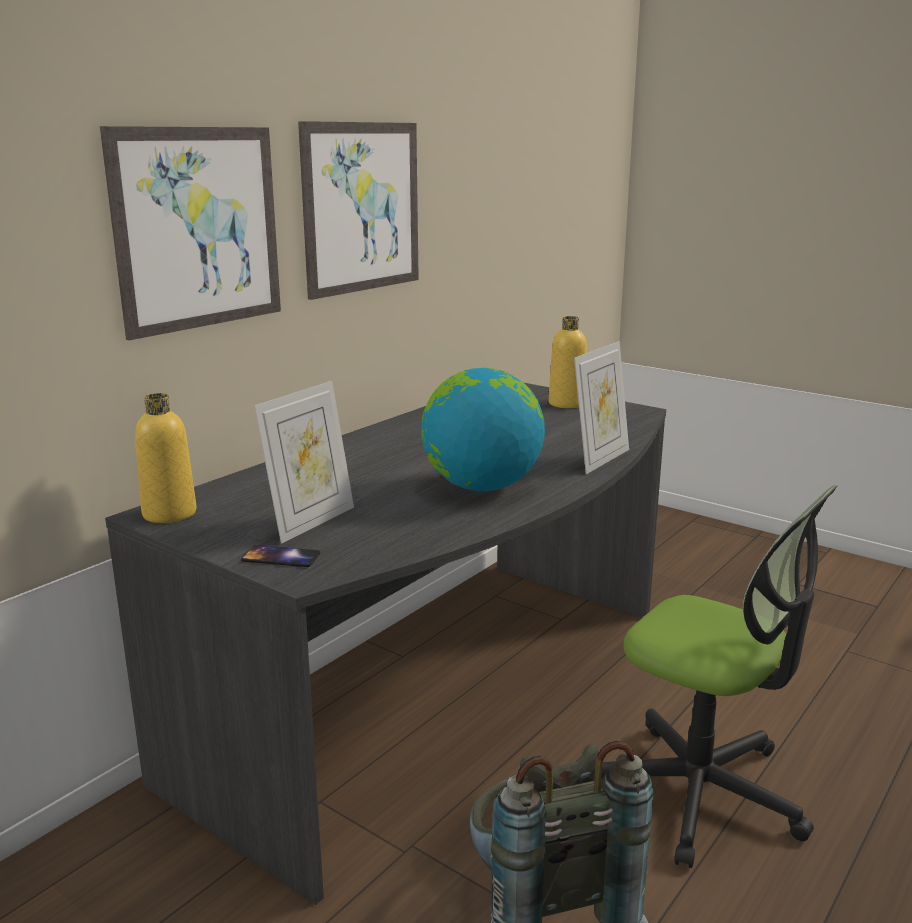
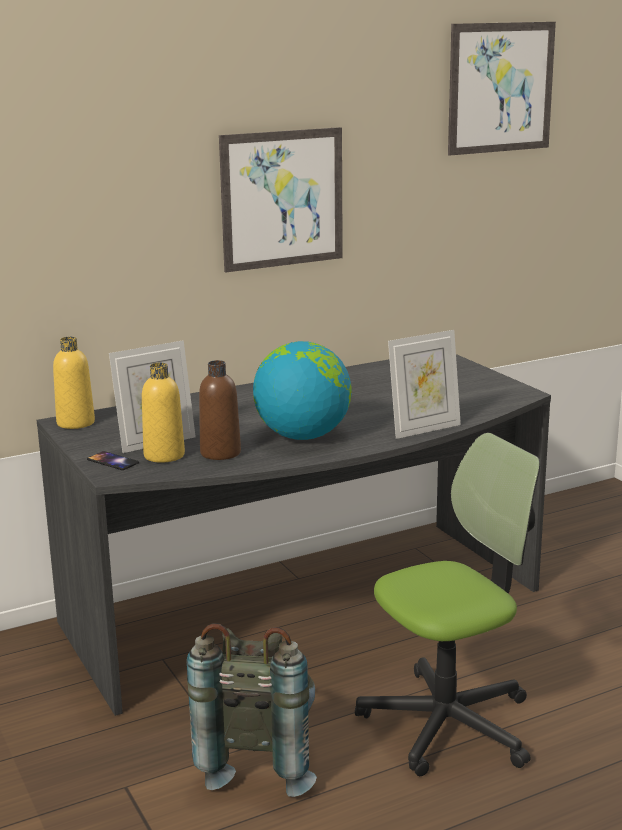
camera: 25 degrees right, 0 degrees up
picture [100,126,281,340] -> picture moved to [448,22,556,155]
yellow bottle [548,316,587,408] -> yellow bottle moved to [142,363,185,463]
office chair [601,485,837,868] -> office chair turned 90 degrees counterclockwise [355,433,540,776]
none -> brown bottle [199,360,241,460]

